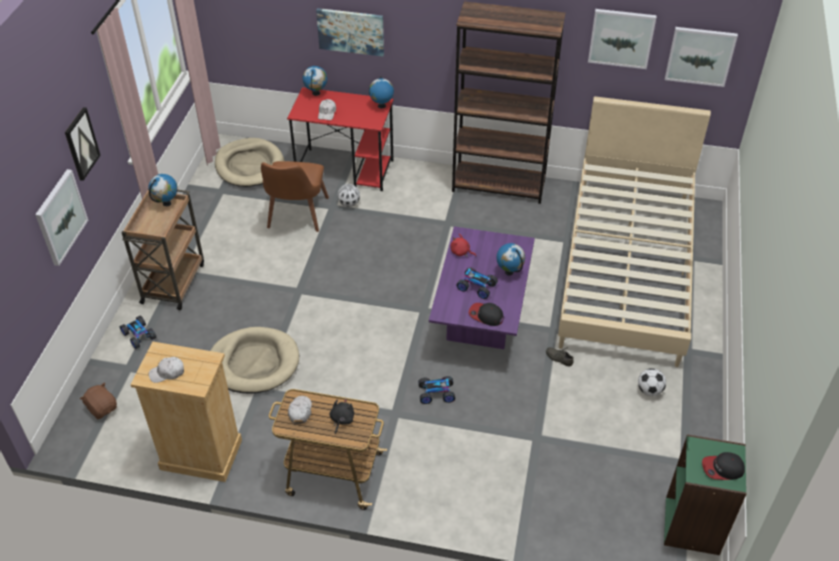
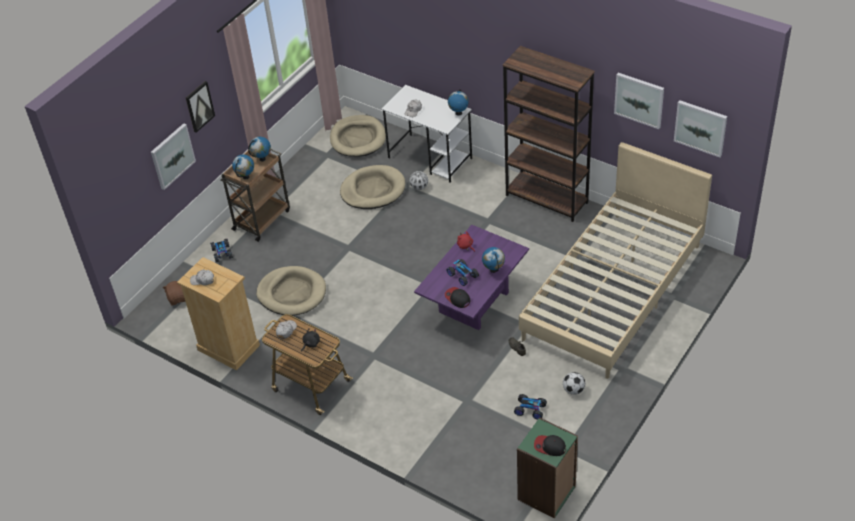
camera: 25 degrees right, 0 degrees up
brown chair [261,161,329,232] -> beige dog bed [340,165,405,209]
red desk [287,87,394,191] -> white desk [381,85,472,183]
globe [303,66,327,96] -> globe moved to [232,155,254,179]
picture [316,8,384,56] -> none
toy car [418,376,455,404] -> toy car moved to [514,394,547,420]

